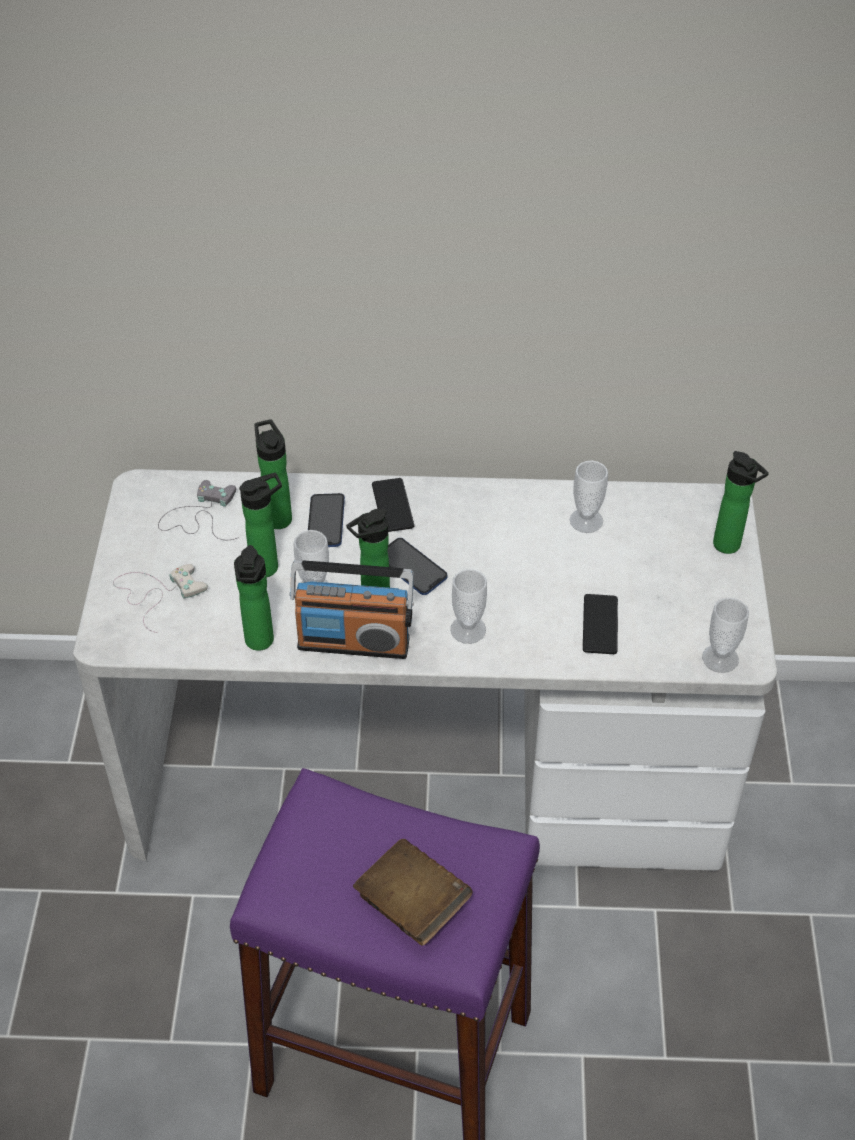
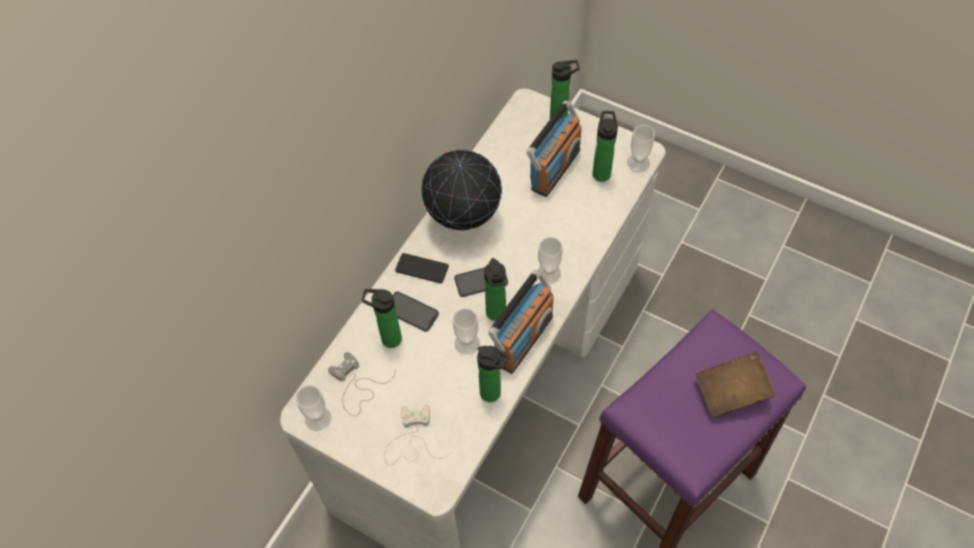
camera: 60 degrees left, 10 degrees up
bottle [239,473,282,577] -> bottle moved to [592,111,618,182]
cup [569,461,608,533] -> cup moved to [296,385,331,431]
phone [583,594,618,654] -> none
none -> globe [421,150,502,230]
none -> radio [527,101,582,197]

